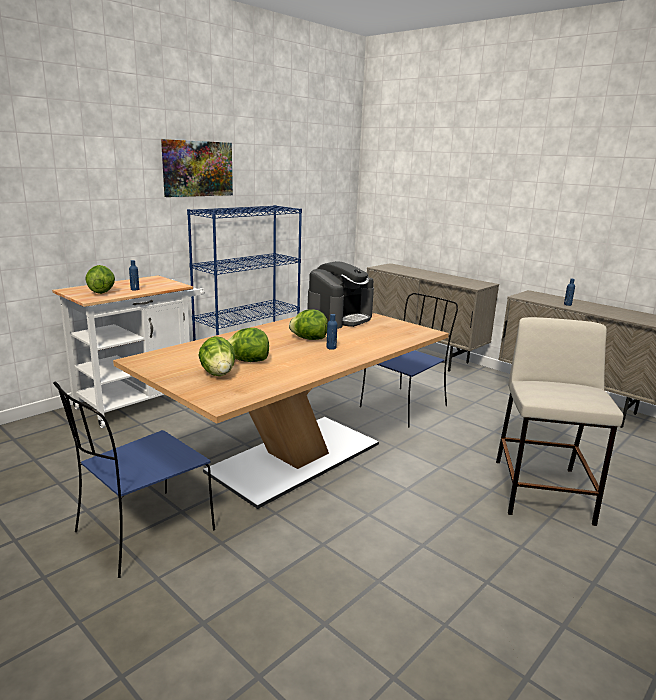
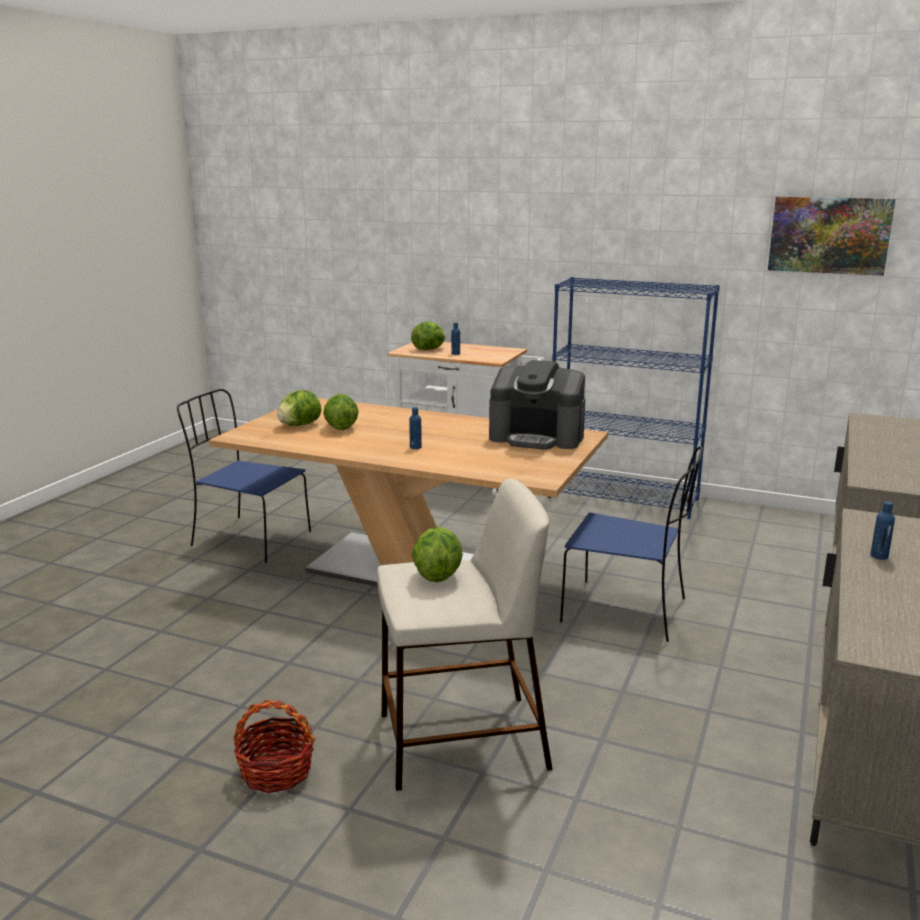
camera: 70 degrees right, 0 degrees up
picture [161,139,233,197] -> picture moved to [768,196,895,276]
lettuce [289,309,328,340] -> lettuce moved to [412,526,463,582]
none -> basket [234,700,315,793]

